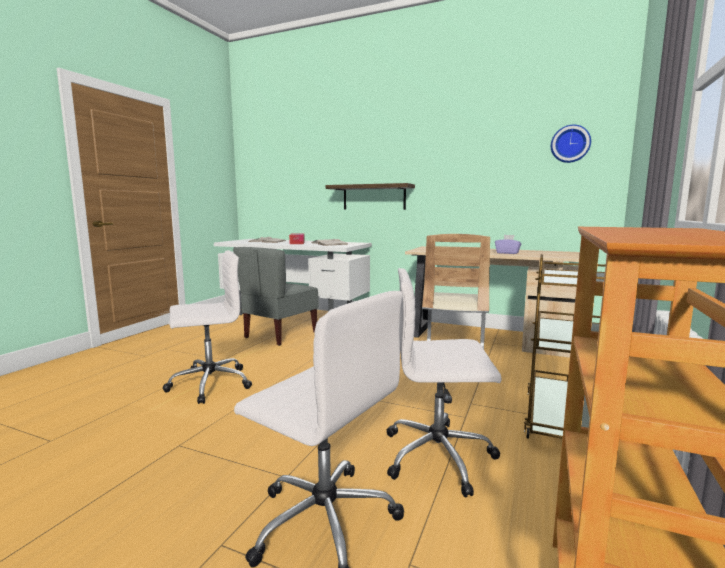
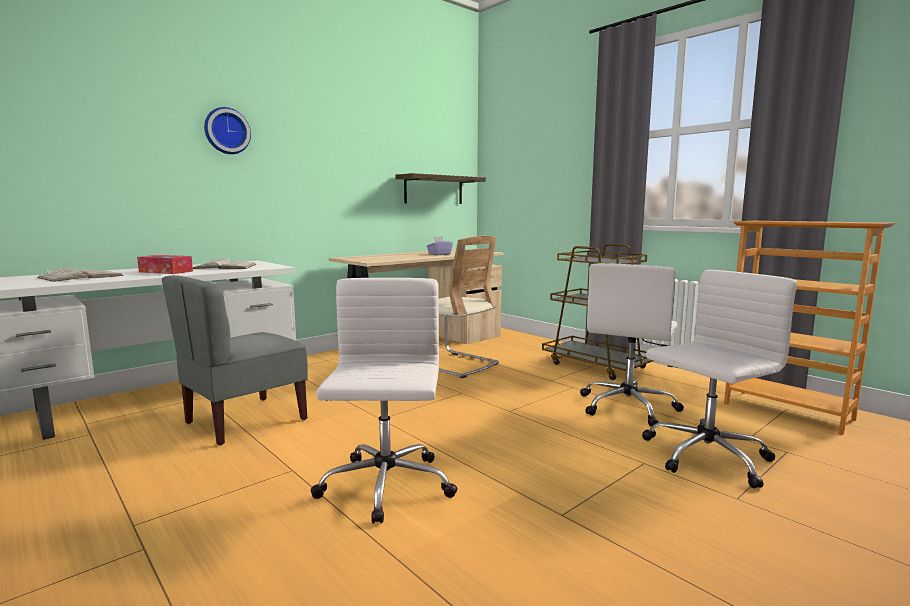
camera: 65 degrees left, 0 degrees up
grey chair [233,247,319,346] -> grey chair turned 75 degrees clockwise [162,275,308,445]
shelf [326,183,415,210] -> shelf moved to [396,173,486,204]
wall clock [551,125,591,163] -> wall clock moved to [204,107,251,154]

